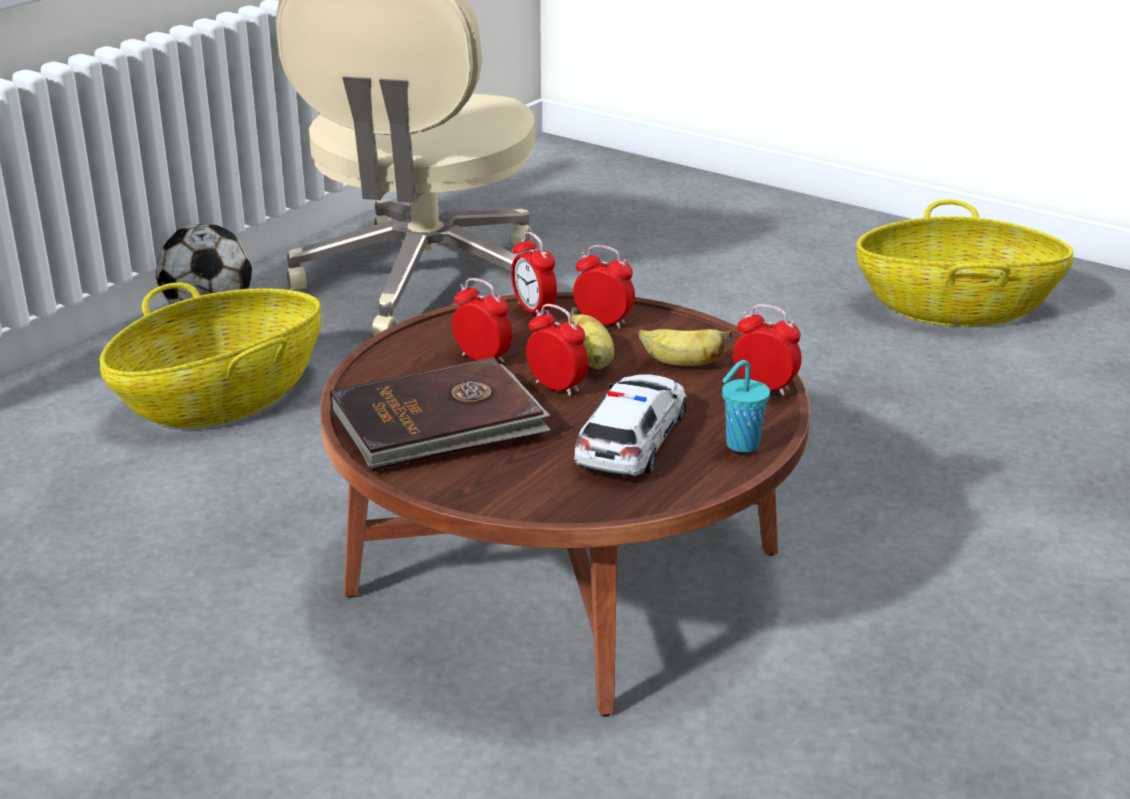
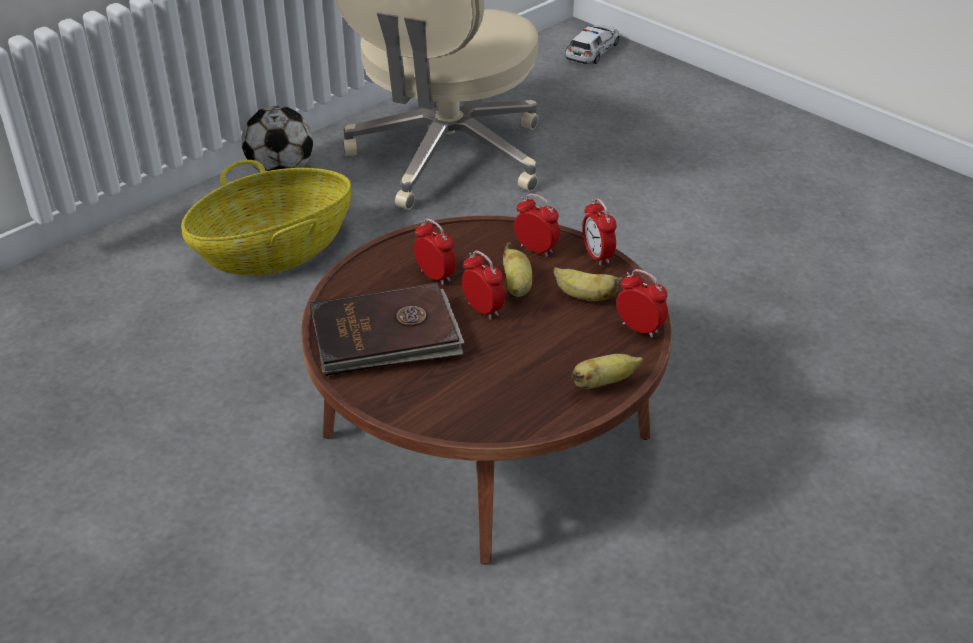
camera: 10 degrees right, 10 degrees up
alarm clock [511,232,557,314] -> alarm clock moved to [582,198,617,265]
toy car [574,374,687,478] -> toy car moved to [565,25,619,64]
turquoise cup [722,360,770,452] -> banana [572,354,643,389]
basket [857,199,1074,327] -> none

